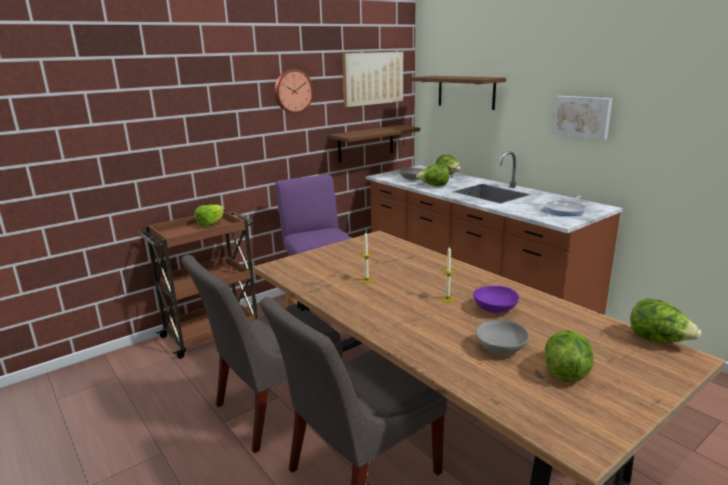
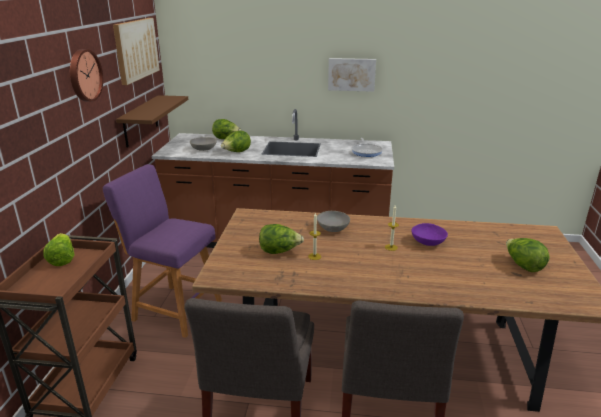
camera: 45 degrees left, 5 degrees up
brown shelf [410,76,506,110] -> none
grey bowl [476,320,529,355] -> grey bowl moved to [317,211,350,232]
lettuce [630,298,701,343] -> lettuce moved to [259,224,304,254]

